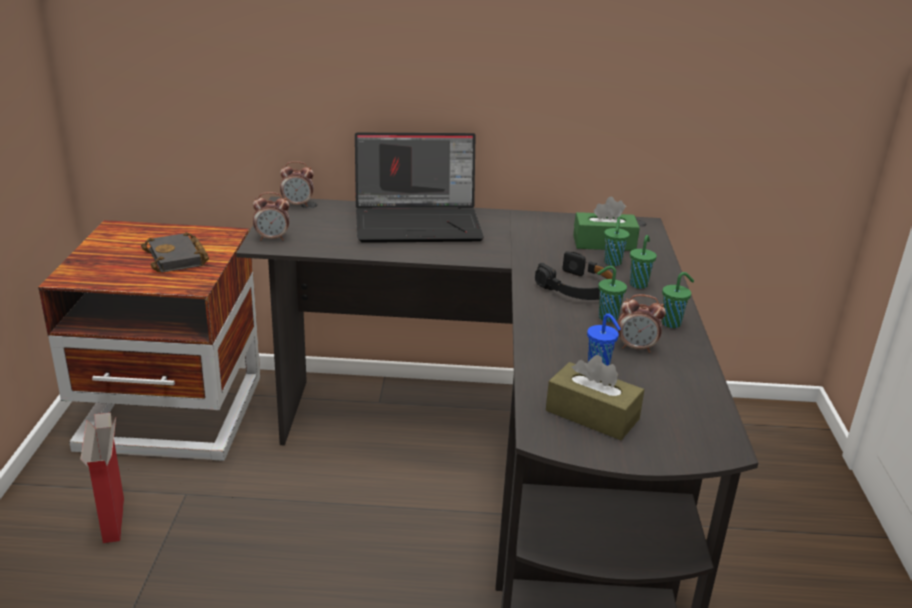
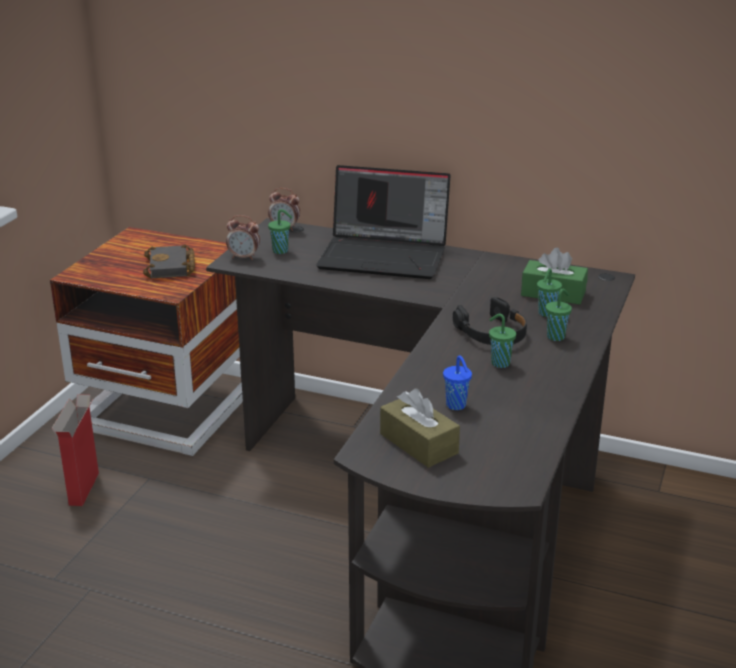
camera: 20 degrees right, 0 degrees up
alarm clock [618,294,666,353] -> none
green cup [662,272,694,328] -> green cup moved to [268,209,292,254]

